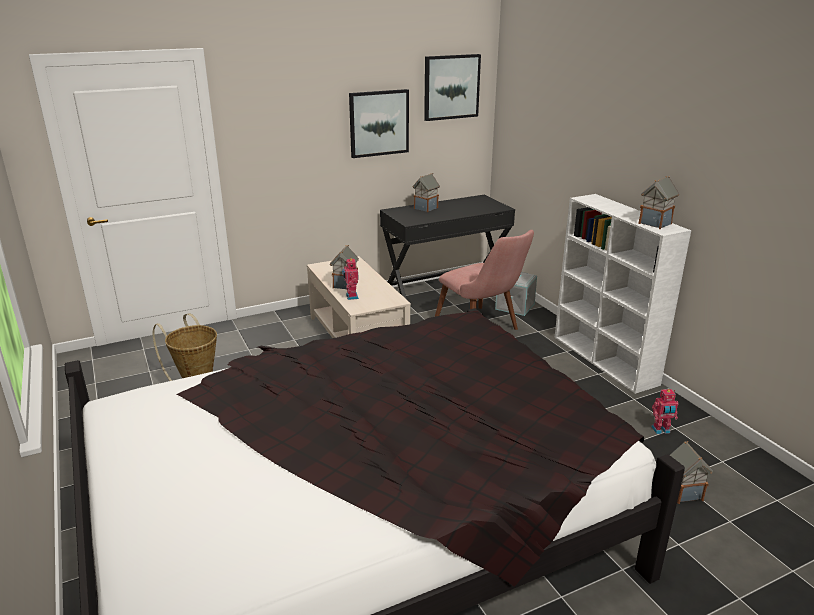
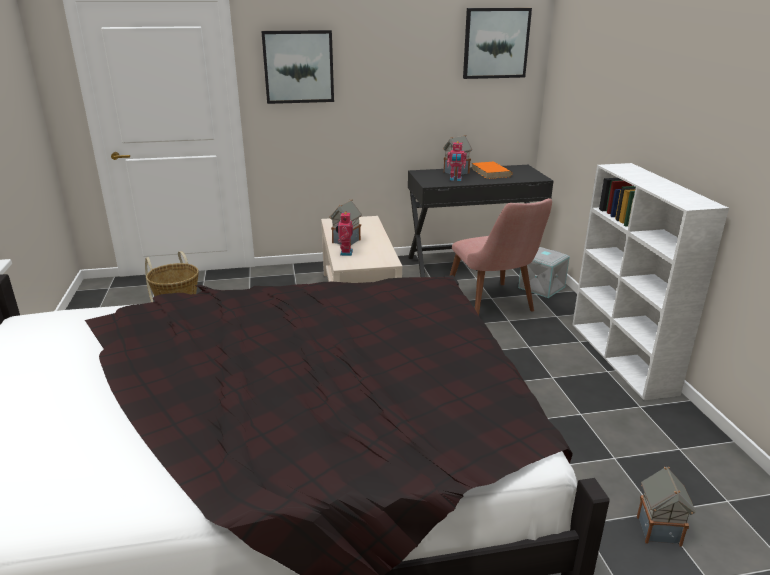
camera: 15 degrees right, 0 degrees up
picture [349,89,409,158] -> picture moved to [261,30,334,104]
toy house [638,176,679,229] -> none
toy robot [651,389,679,434] -> toy robot moved to [447,141,467,181]
none -> orange book [472,162,512,179]

